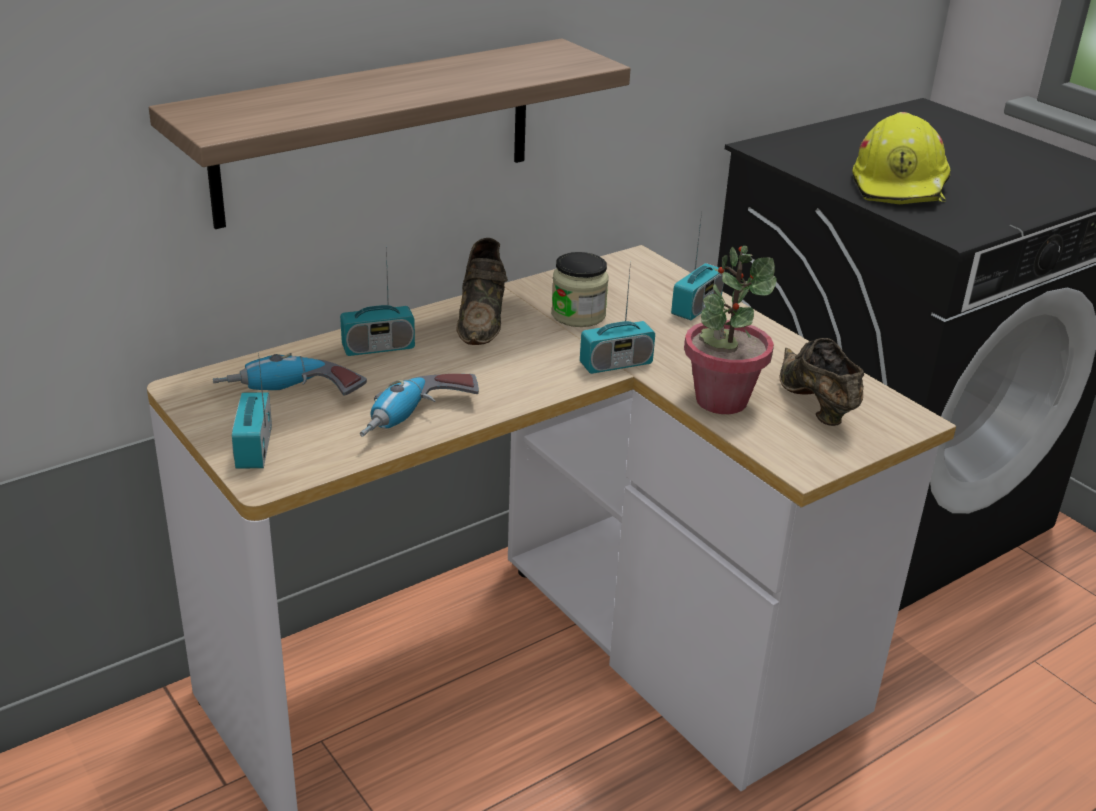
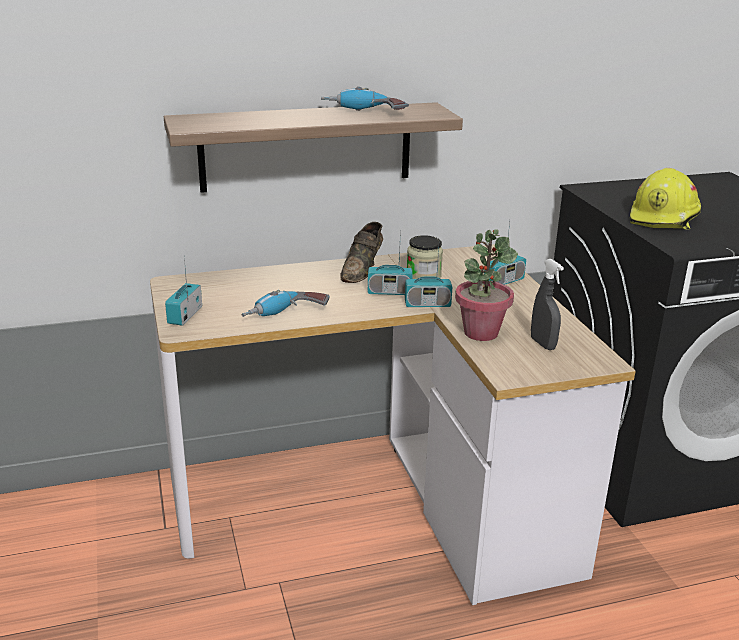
camera: 20 degrees right, 5 degrees down
power drill [213,353,367,396] -> power drill moved to [321,87,409,111]
radio [340,246,415,356] -> radio moved to [368,228,413,295]
brown shoe [780,338,864,426] -> grey spray bottle [531,259,564,350]

